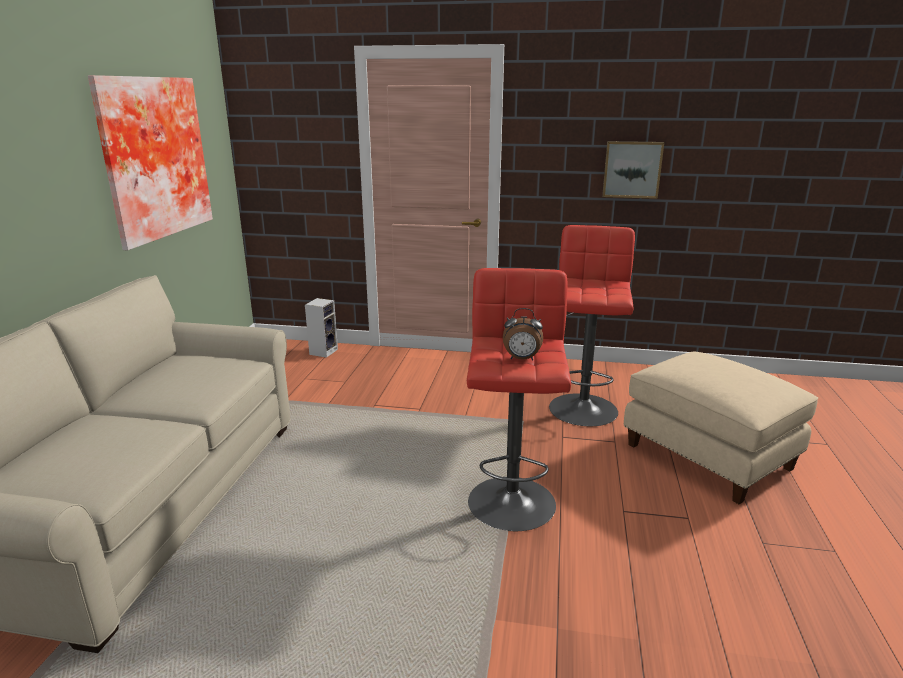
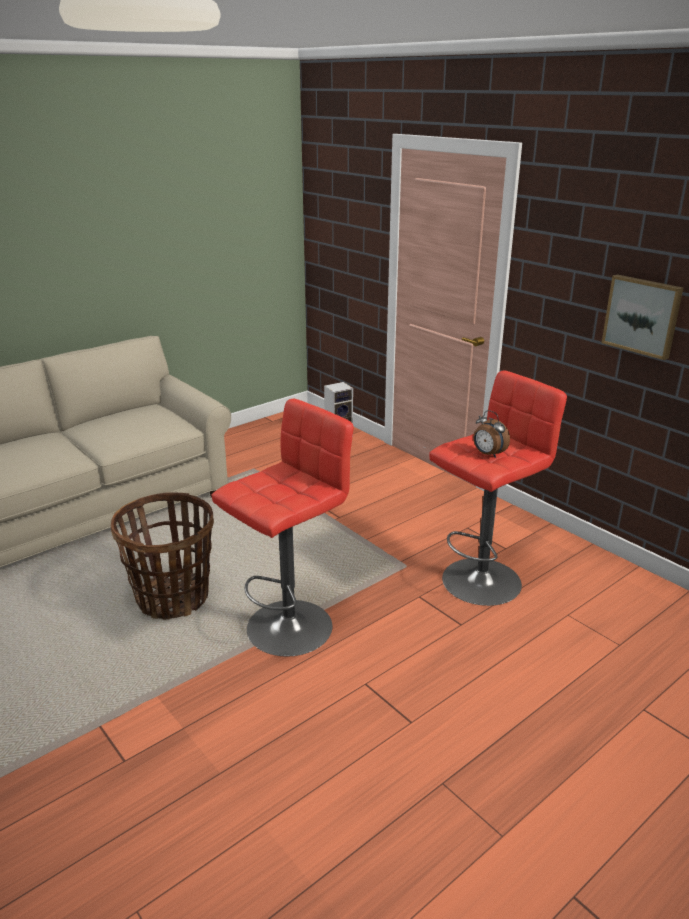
camera: 40 degrees right, 5 degrees up
picture [88,75,213,250] -> none
alarm clock [503,308,543,360] -> alarm clock moved to [473,410,510,458]
beige ottoman [624,352,818,505] -> none
none -> basket [111,492,214,620]

